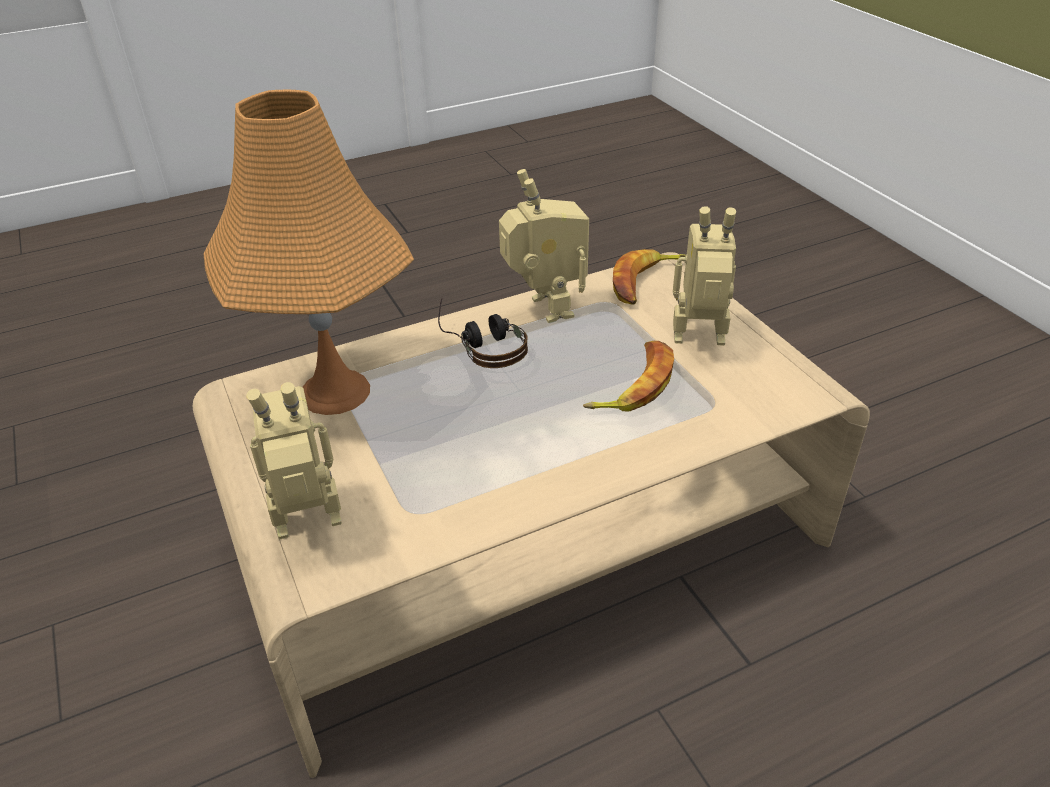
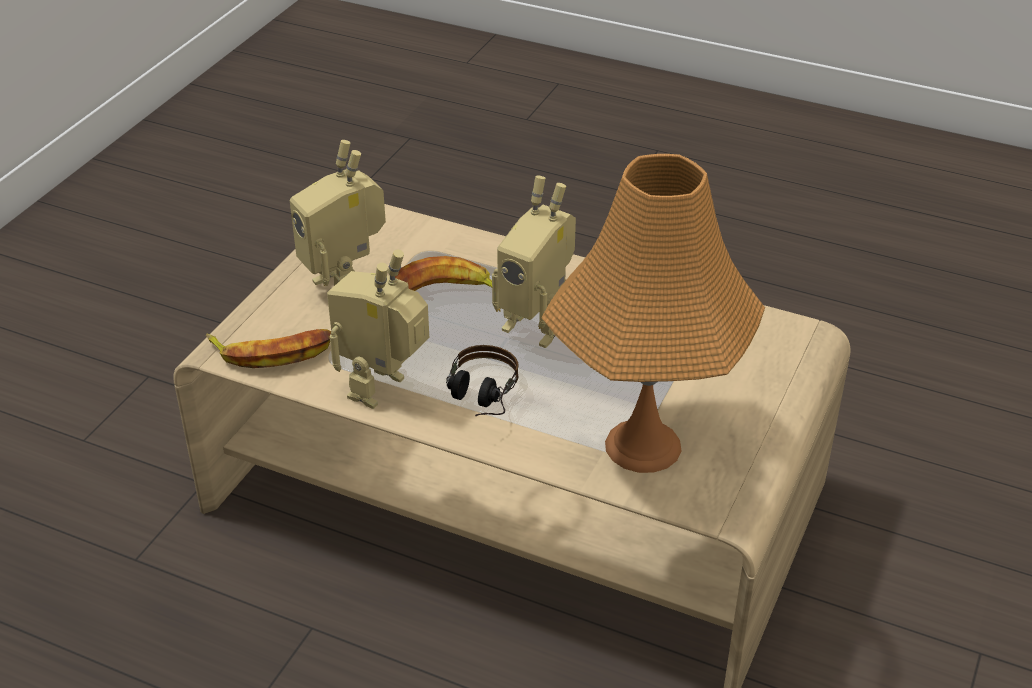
camera: 130 degrees left, 0 degrees up
toy robot [246,382,342,539] -> toy robot moved to [492,176,576,348]

